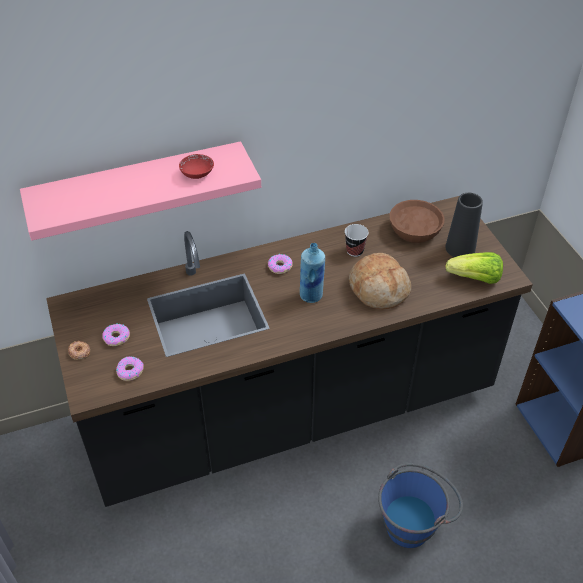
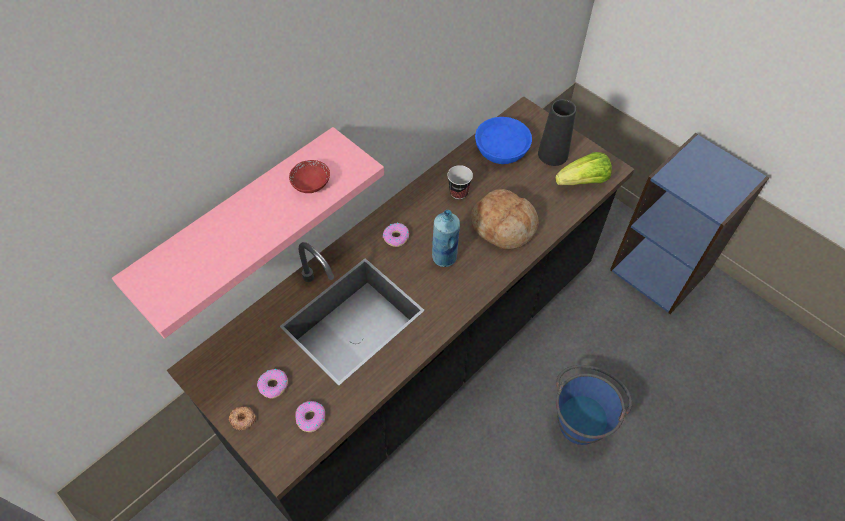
camera: 25 degrees left, 10 degrees up
brown bowl [390,200,445,243] -> blue bowl [475,117,532,164]

